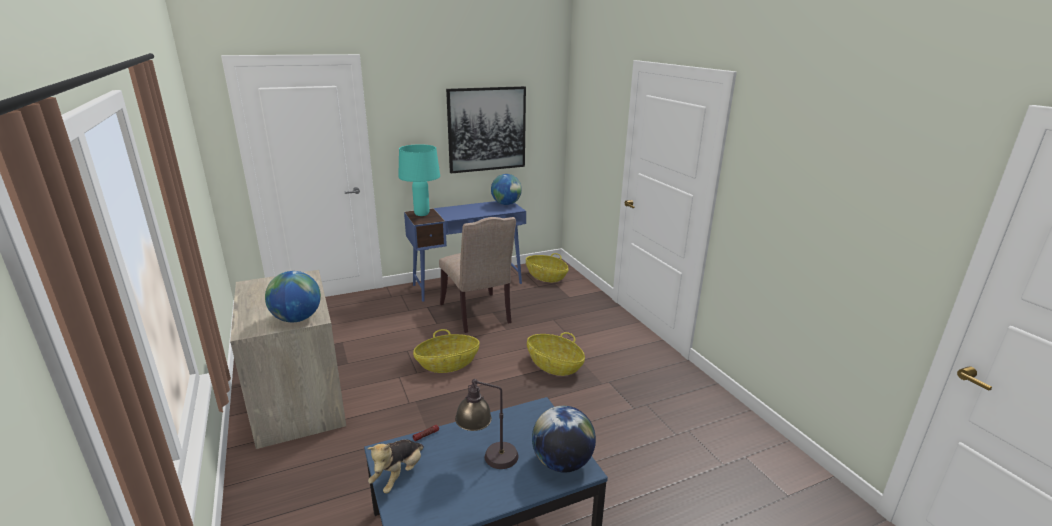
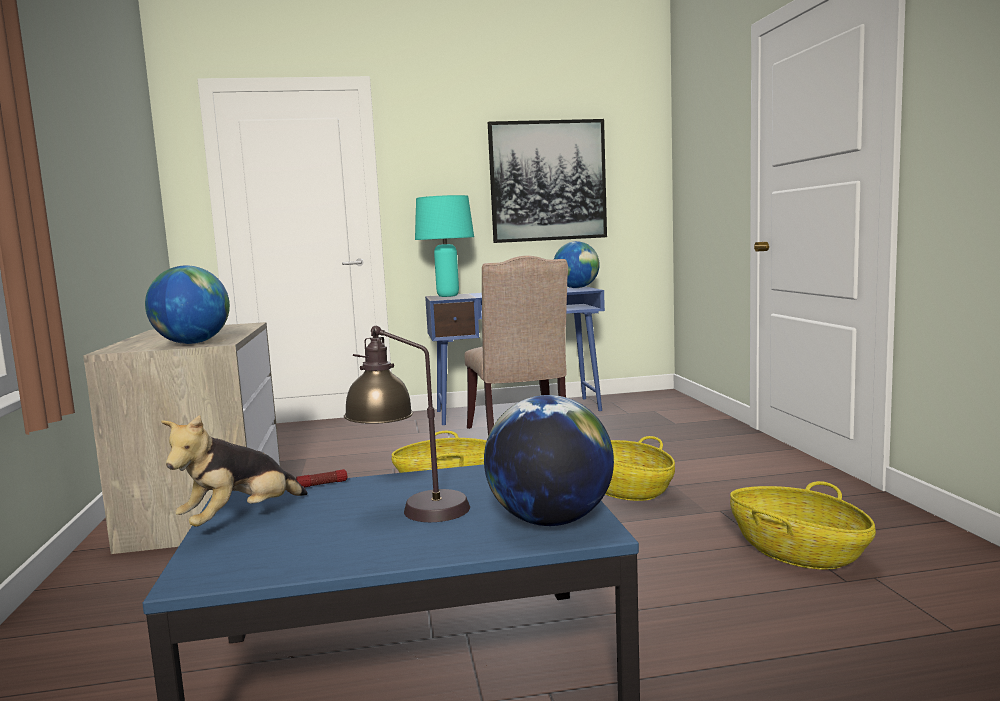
camera: 15 degrees right, 15 degrees down
basket [526,253,569,282] -> basket moved to [730,481,876,570]

